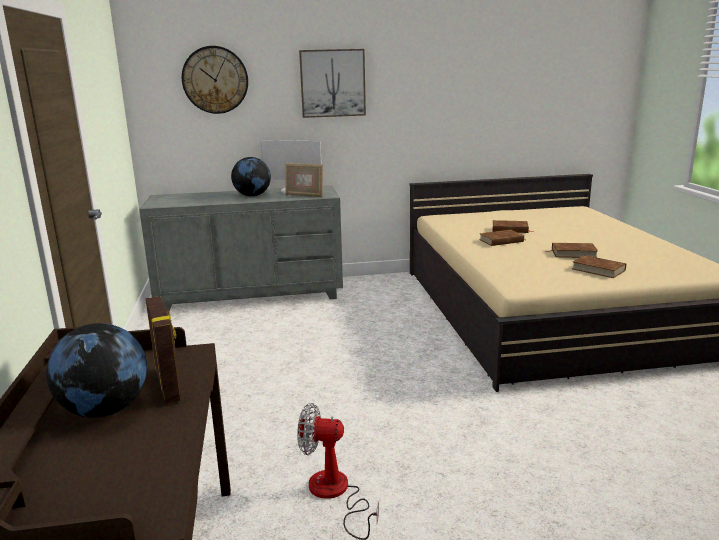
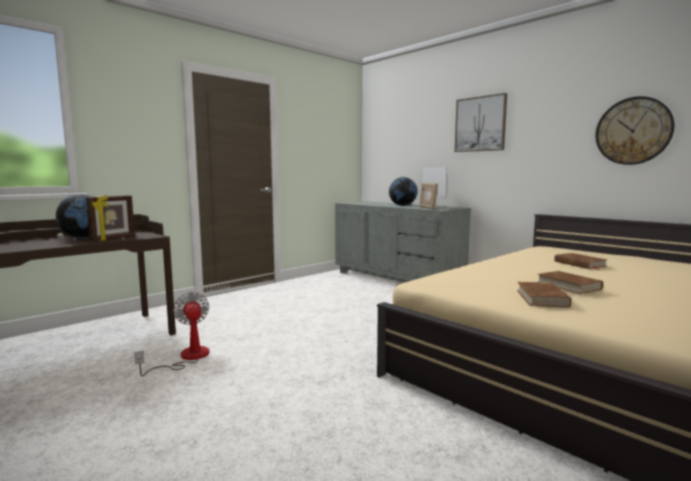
camera: 55 degrees right, 10 degrees down
wall clock [182,46,248,114] -> wall clock moved to [595,96,675,165]
brown book [479,230,524,246] -> none

